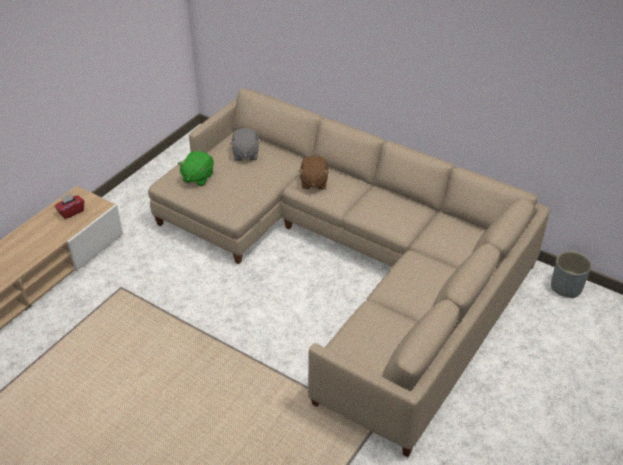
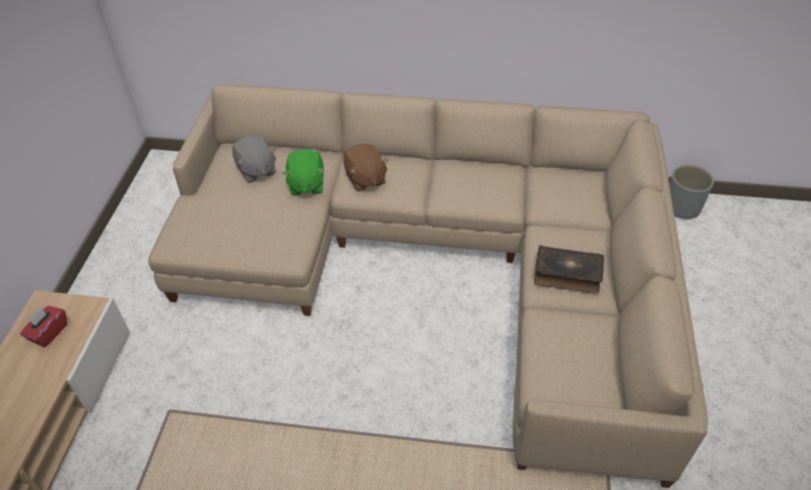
camera: 25 degrees left, 5 degrees up
green plush toy [178,151,214,186] -> green plush toy moved to [282,149,324,196]
none -> book [534,245,604,294]

